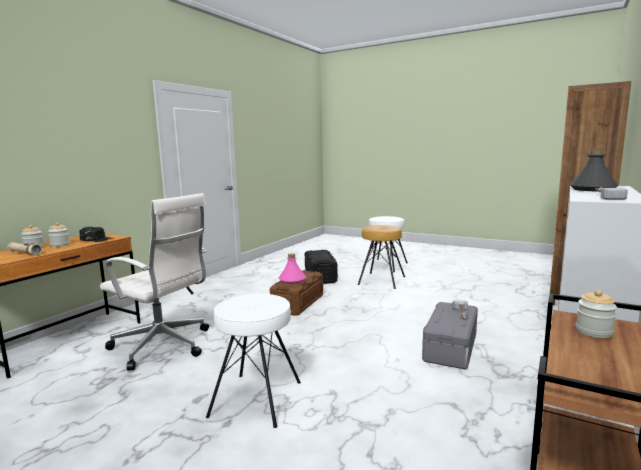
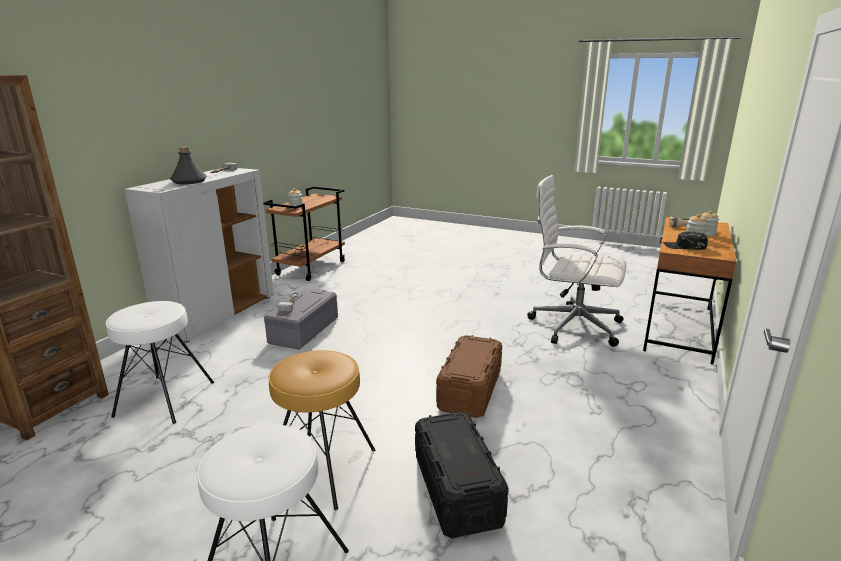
camera: 175 degrees right, 10 degrees up
white stool [206,294,301,428] -> white stool moved to [106,301,214,424]
pink bottle [279,253,306,284] -> none

